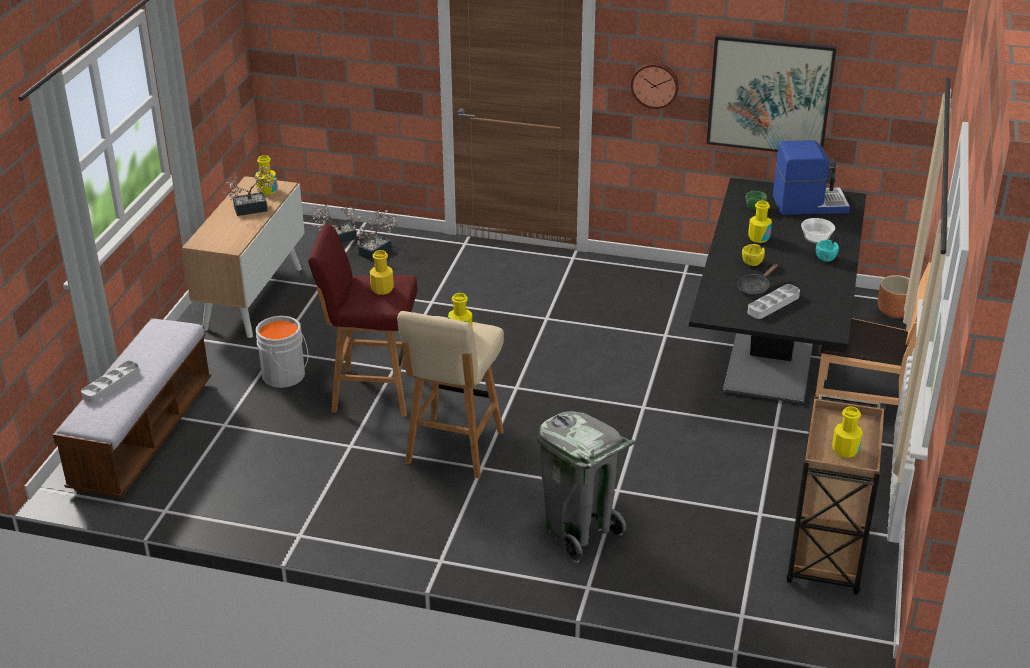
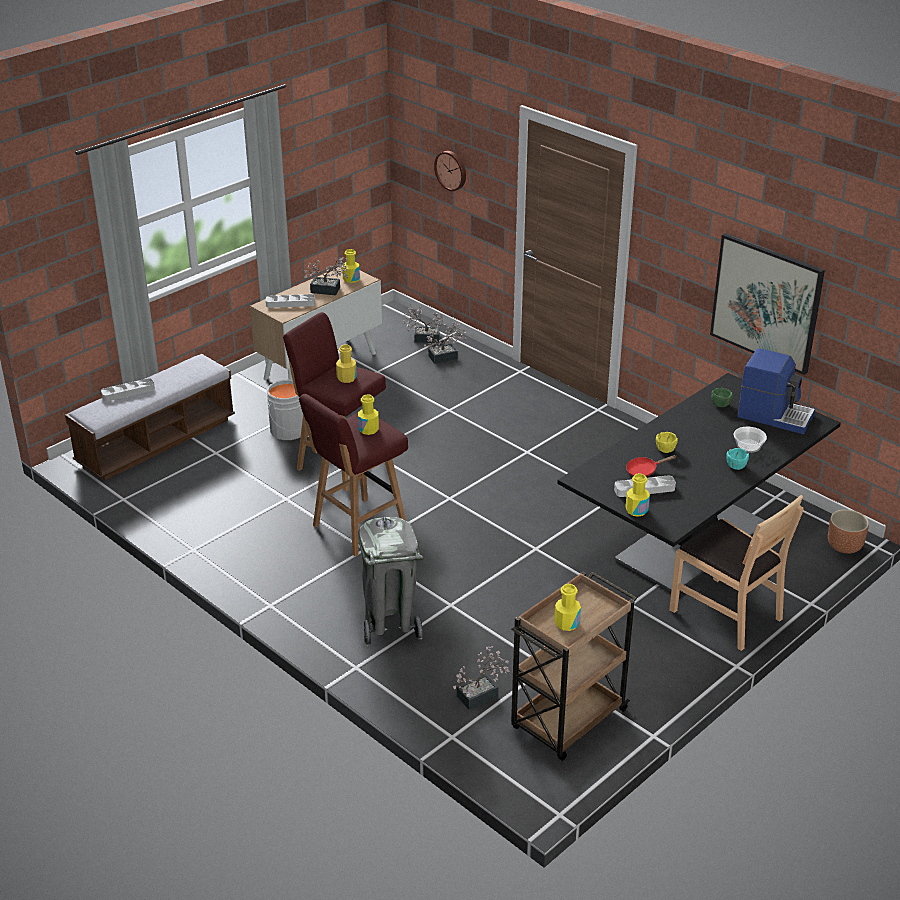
camera: 30 degrees right, 0 degrees up
beige stool [397,311,504,478] -> red stool [299,394,408,556]
wall clock [631,63,679,109] -> wall clock moved to [434,151,466,191]
black frying pan [737,264,778,296] -> red frying pan [626,455,677,477]
yellow bottle [748,200,772,243] -> yellow bottle moved to [625,473,650,517]
none -> grey tray [266,294,315,308]
none -> potted plant [453,646,510,710]

